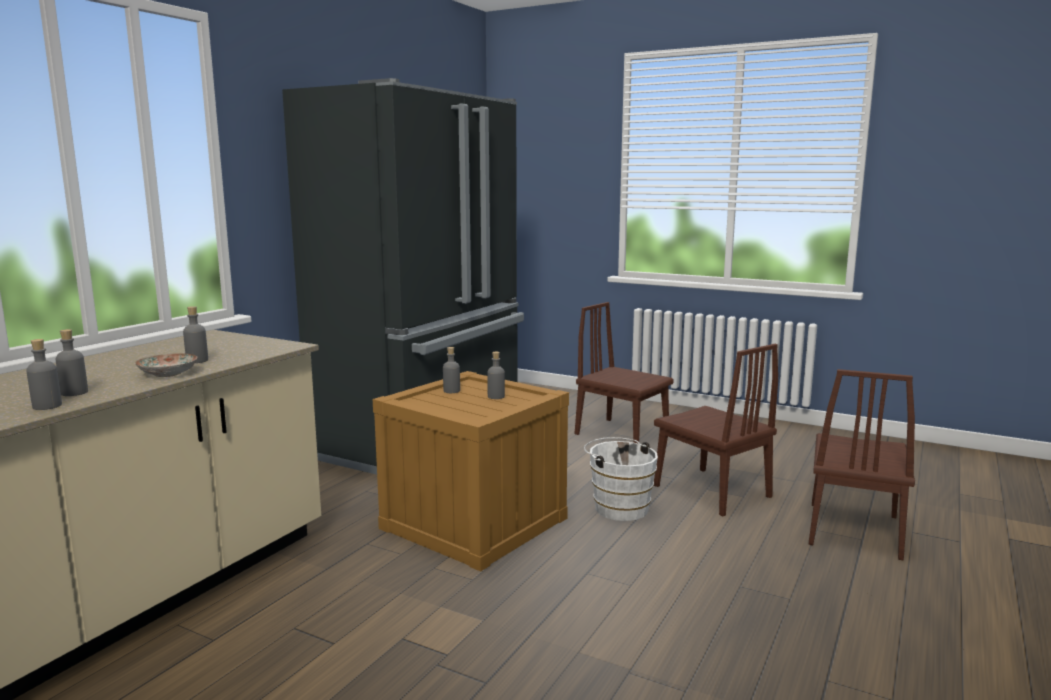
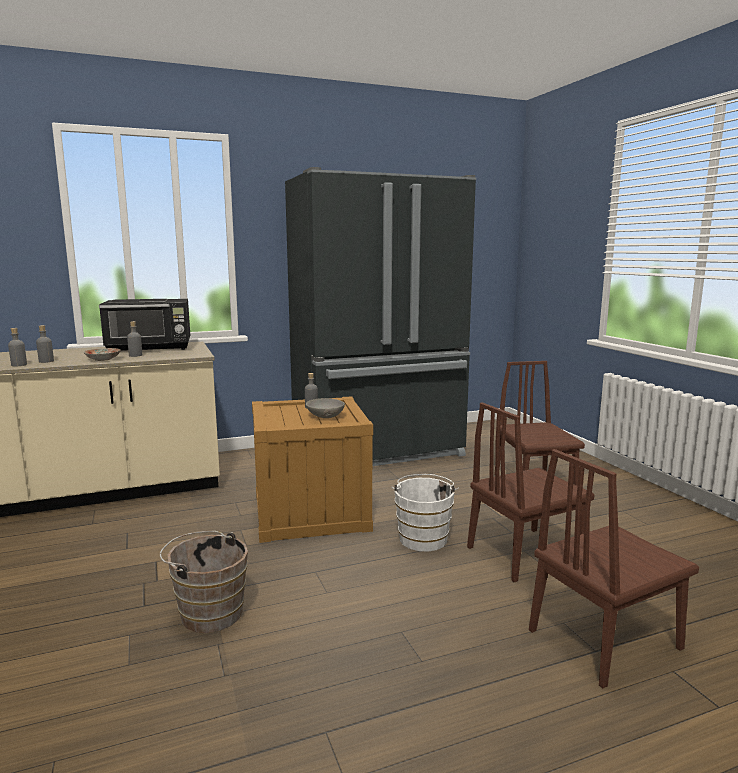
camera: 40 degrees right, 0 degrees up
grey bottle [487,352,505,399] -> grey bowl [306,398,345,418]
brown chair [654,344,778,516] -> brown chair turned 60 degrees clockwise [467,402,594,582]
none -> black microwave [99,299,190,351]
none -> brown bucket [160,531,248,633]

